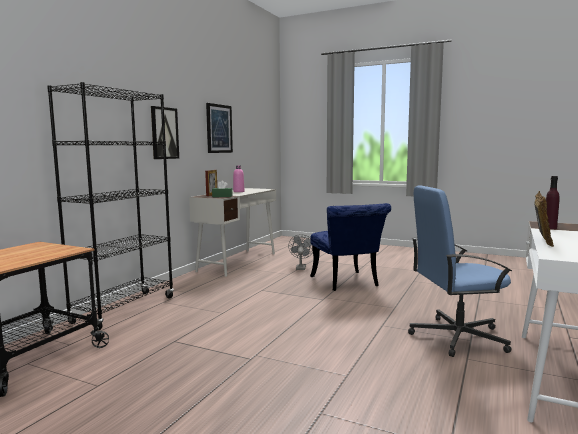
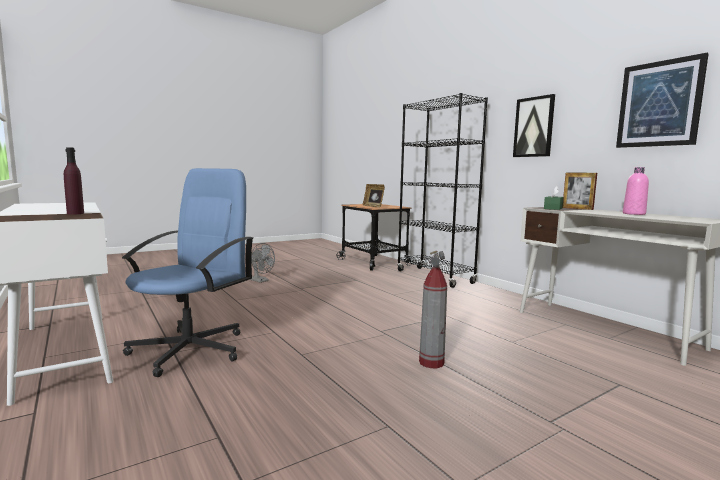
camera: 120 degrees right, 0 degrees up
grey fan [288,234,312,270] -> grey fan moved to [249,243,275,283]
blue chair [310,203,391,291] -> fire extinguisher [419,251,447,368]
picture frame [534,191,554,247] -> picture frame moved to [363,184,385,208]

